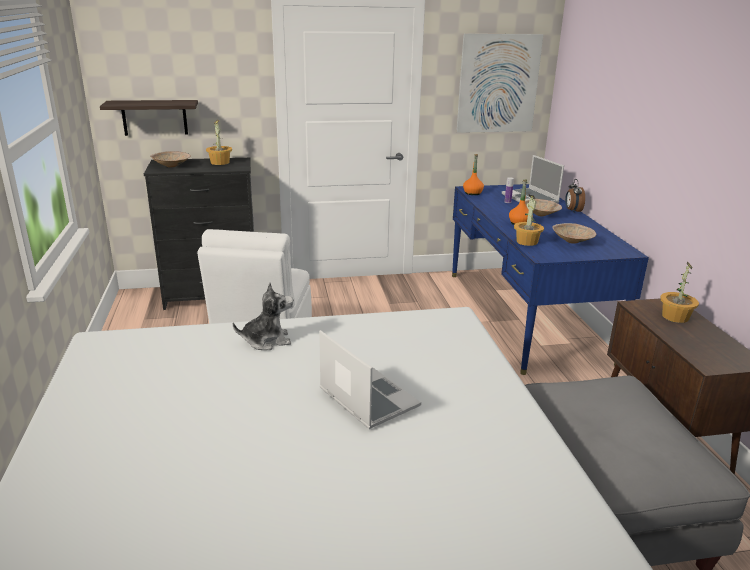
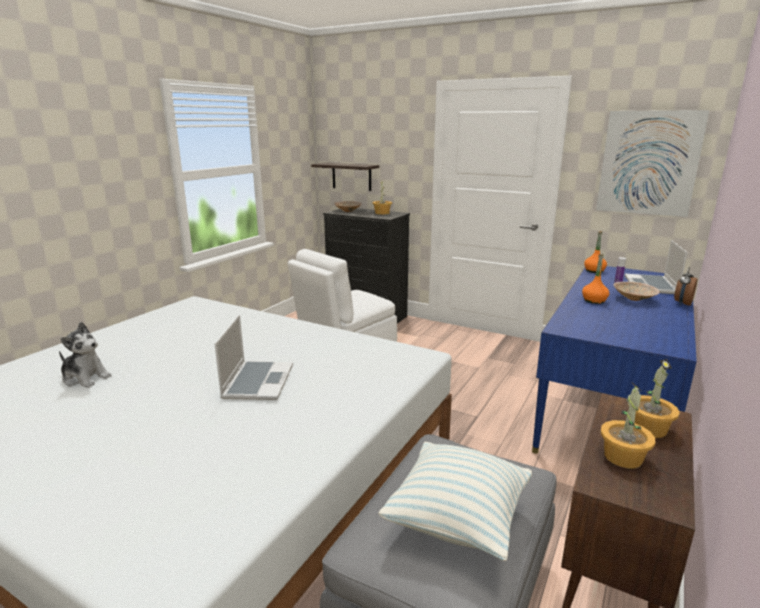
camera: 40 degrees right, 5 degrees down
plush toy [233,283,293,350] -> plush toy moved to [59,322,112,388]
potted plant [514,194,544,246] -> potted plant moved to [600,384,655,469]
beige bowl [552,223,597,244] -> none
none -> pillow [378,442,532,561]

